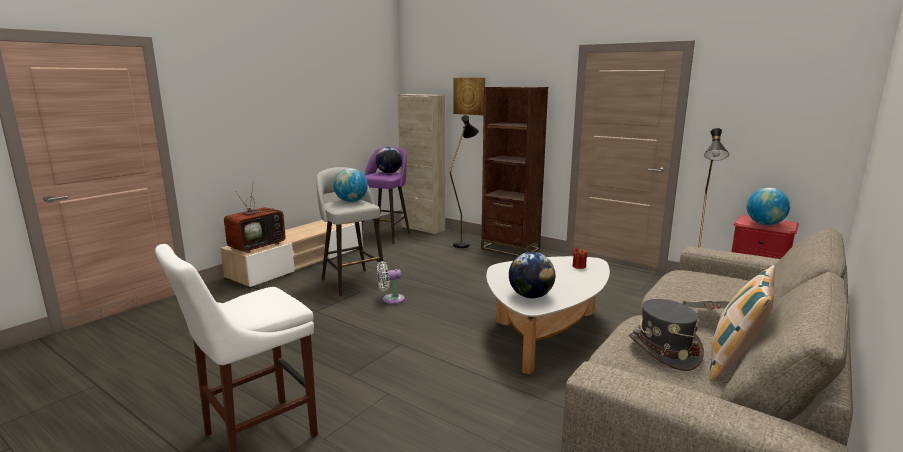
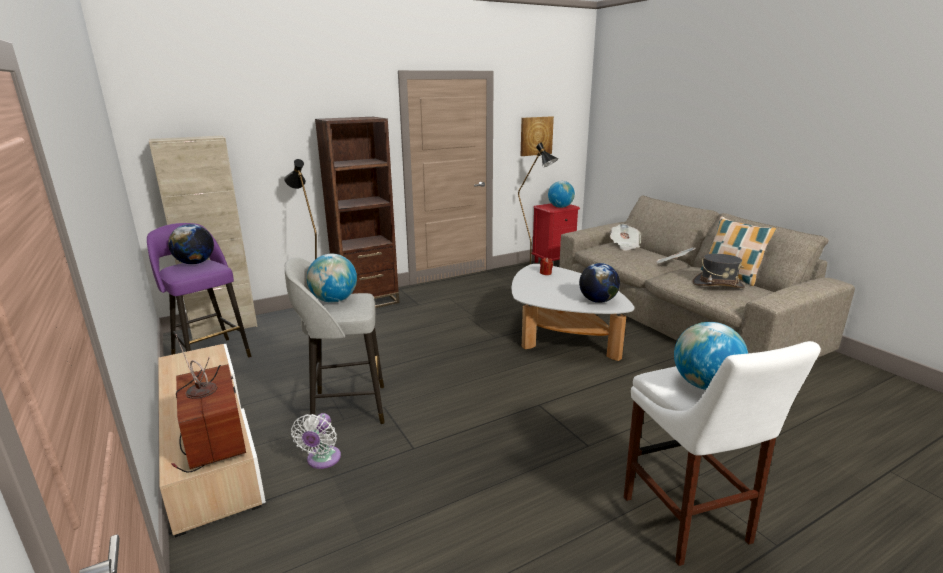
camera: 65 degrees left, 5 degrees up
white fan [377,261,405,304] -> white fan moved to [291,413,341,469]
picture [453,78,485,115] -> picture moved to [521,116,554,156]
none -> newspaper [610,224,641,251]
none -> globe [674,322,748,390]

